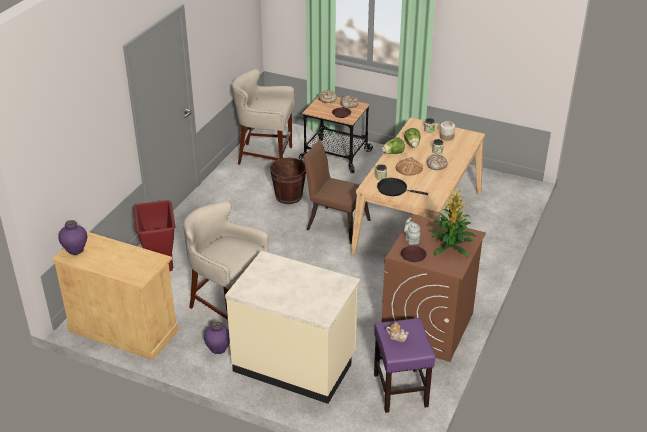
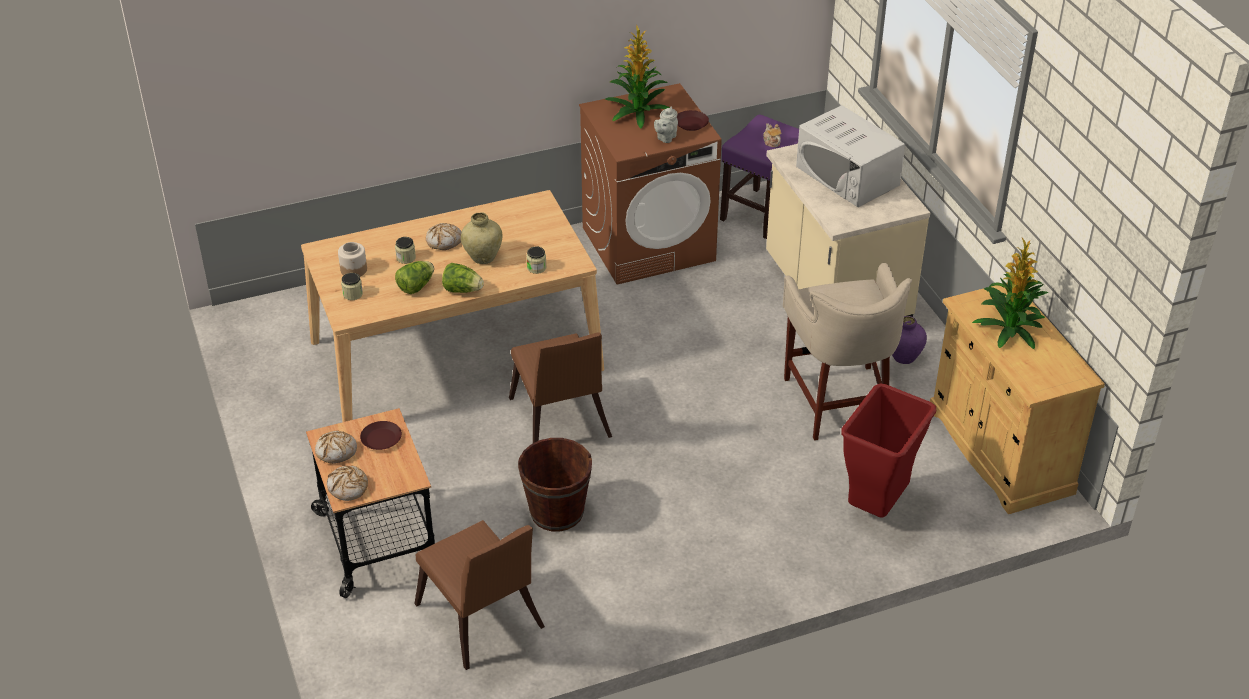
camera: 135 degrees left, 5 degrees up
purple vase [58,220,87,255] -> none
beige stool [232,69,295,165] -> brown chair [414,520,545,670]
black frying pan [377,178,428,196] -> none
bread [396,157,423,176] -> beige vase [461,212,503,264]
none -> white microwave [796,105,905,207]
none -> potted plant [972,238,1048,349]

